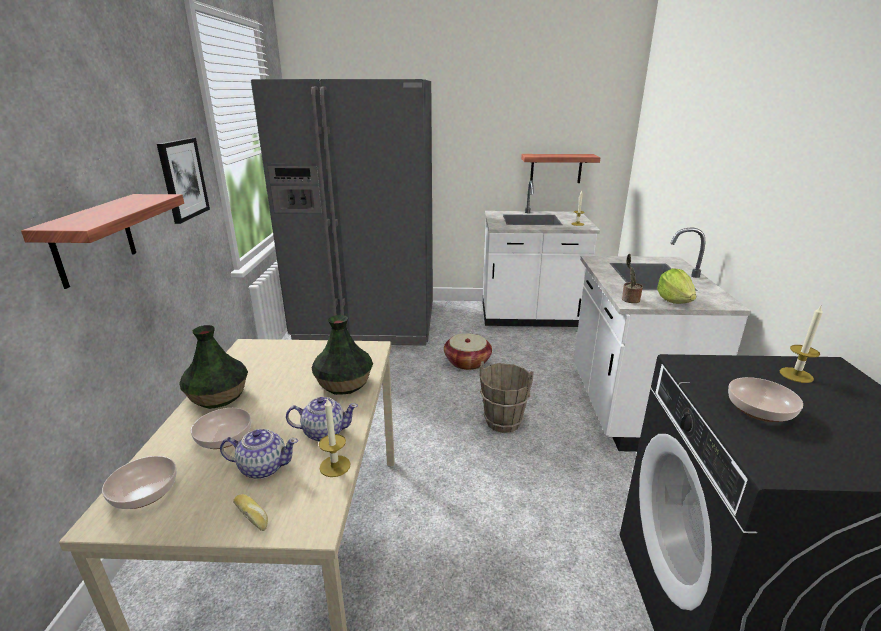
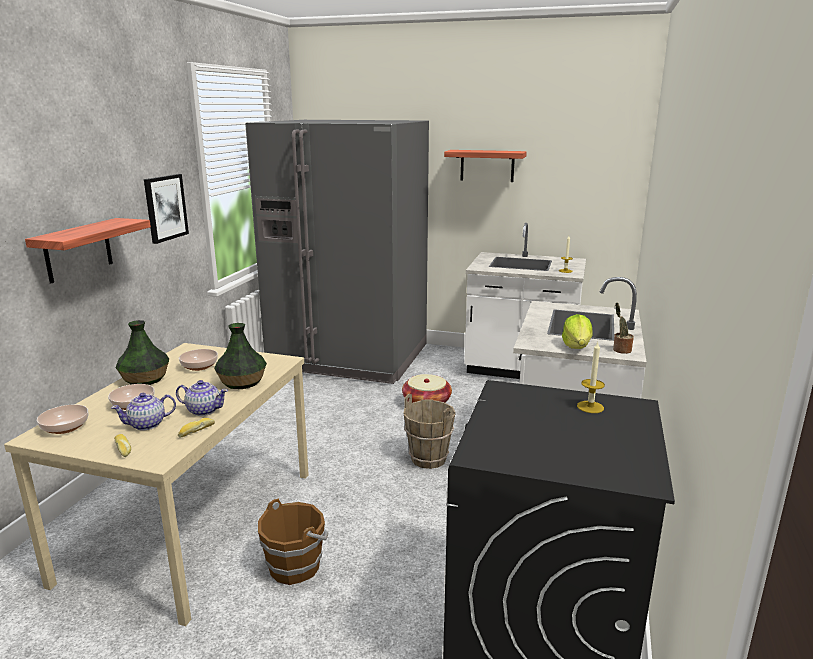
camera: 15 degrees right, 5 degrees down
teapot [220,429,298,479] -> teapot turned 135 degrees clockwise [111,393,176,430]
candle [319,398,351,477] -> bread [178,418,215,438]
shelf [521,154,600,183] -> shelf moved to [444,150,527,182]
potted plant [622,254,643,303] -> potted plant moved to [613,303,634,354]
bowl [728,377,803,422] -> bowl moved to [179,349,218,371]
none -> brown bucket [258,499,328,585]

